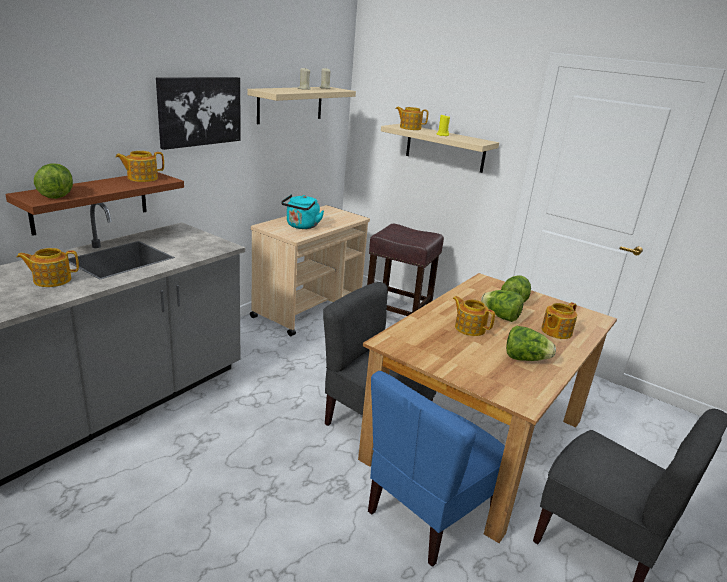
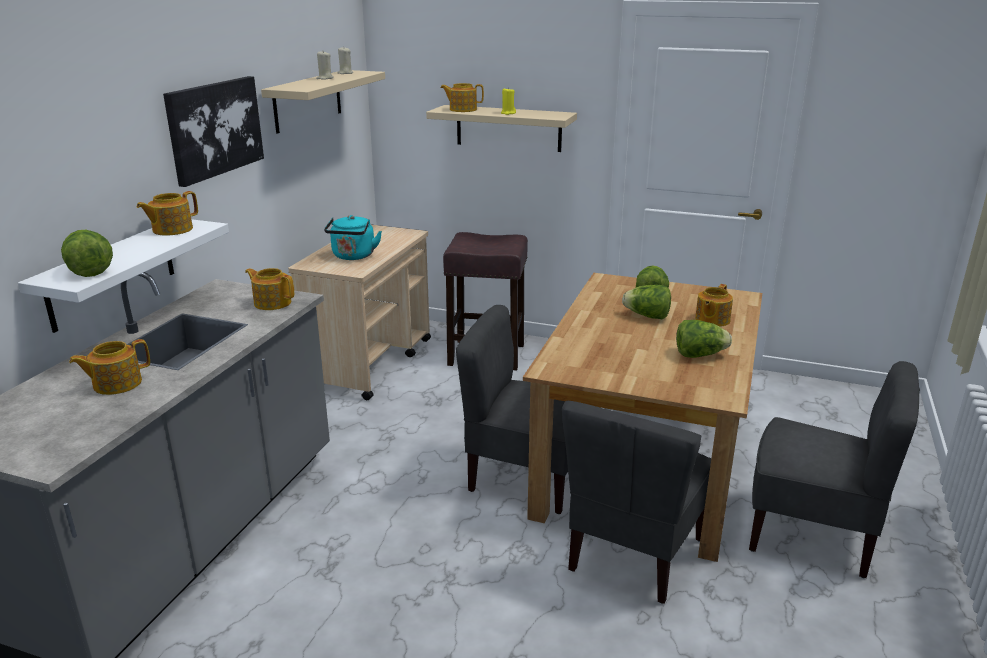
camera: 15 degrees left, 0 degrees up
brown shelf [5,172,184,236] -> white shelf [18,219,229,333]
blue chair [368,371,505,567] -> grey chair [562,401,711,604]
teapot [453,296,495,336] -> teapot moved to [245,268,294,310]

